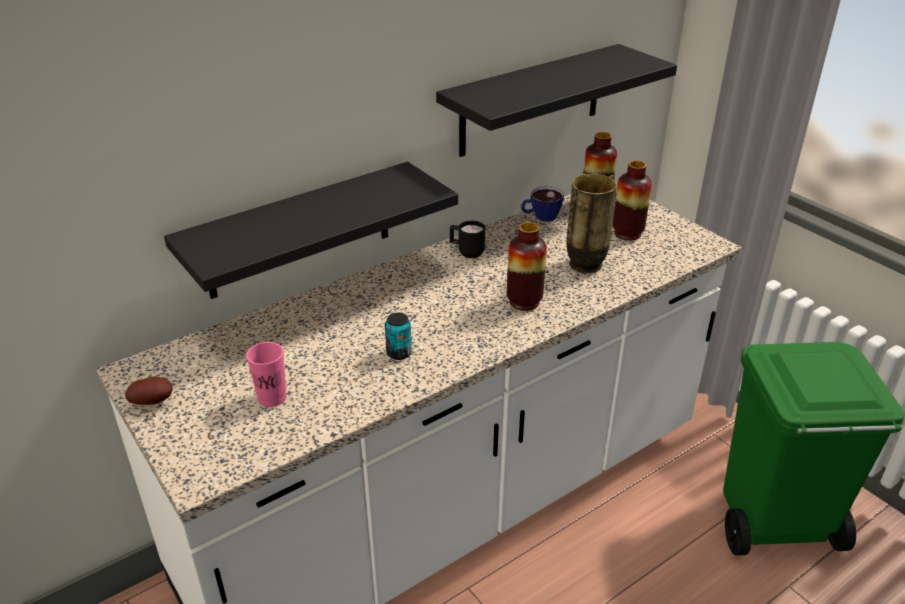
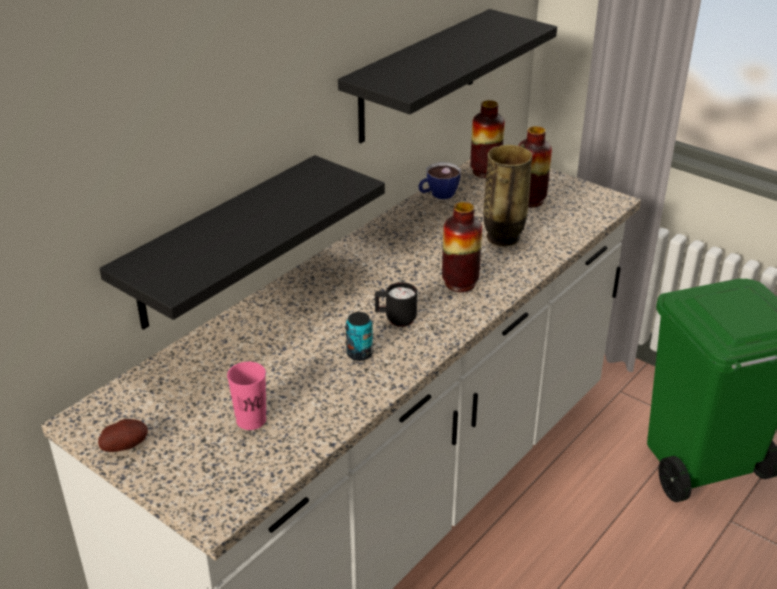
camera: 15 degrees left, 0 degrees up
black mug [450,221,485,258] -> black mug moved to [375,282,417,327]

